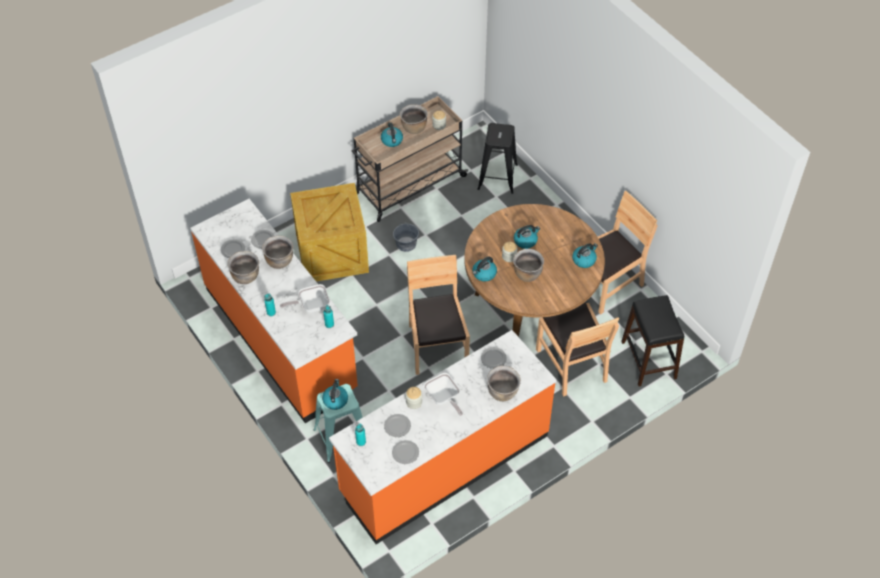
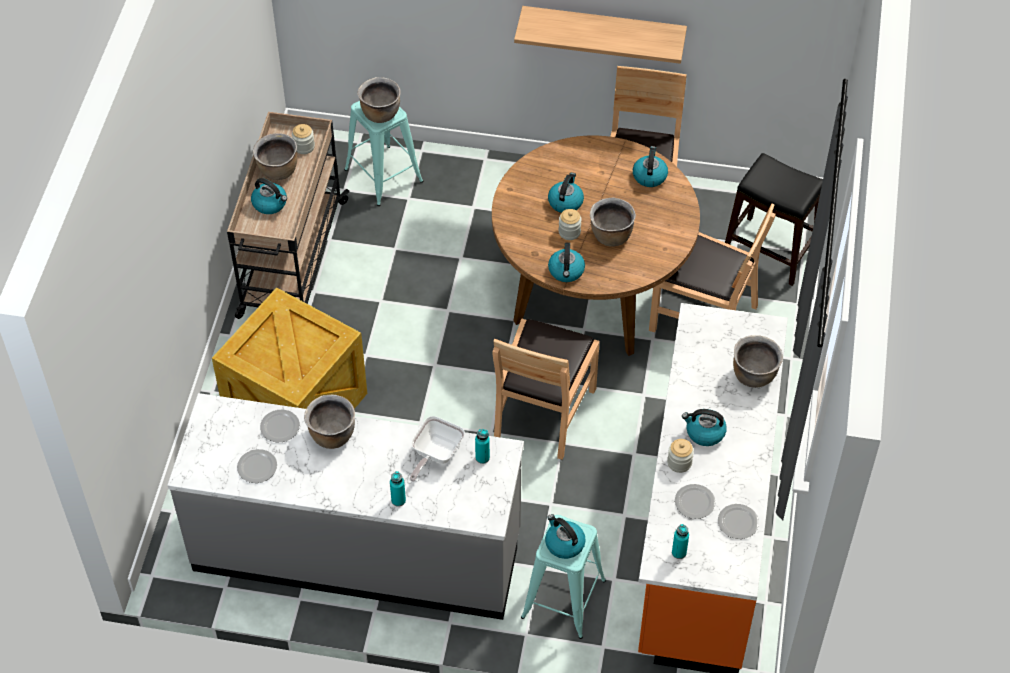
camera: 45 degrees left, 0 degrees up
orange counter [190,199,358,423] -> grey counter [167,393,524,620]
brown cooking pot [228,251,259,284] -> brown cooking pot moved to [357,77,401,123]
grey bucket [393,222,419,252] -> none
brown chair [407,255,470,375] -> brown chair turned 105 degrees counterclockwise [493,319,600,460]
frying pan [424,373,463,416] -> kettle [682,409,727,446]
black stool [477,123,518,194] -> turquoise stool [344,101,423,206]
plate [481,347,507,369] -> none
none -> shelf [514,6,687,64]

